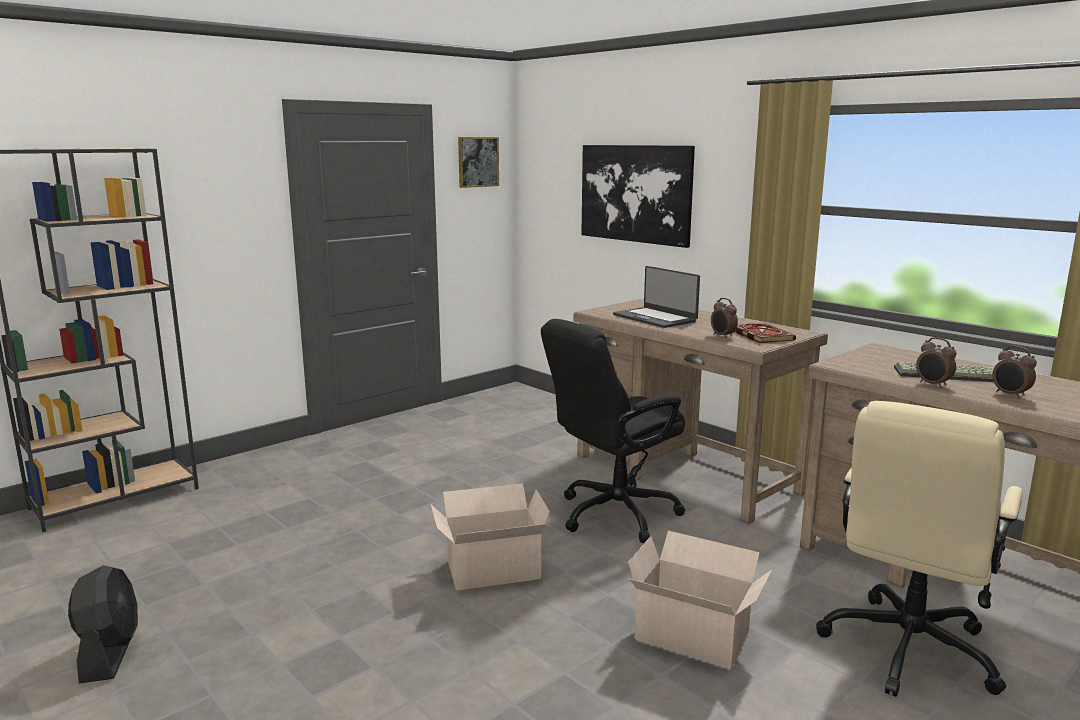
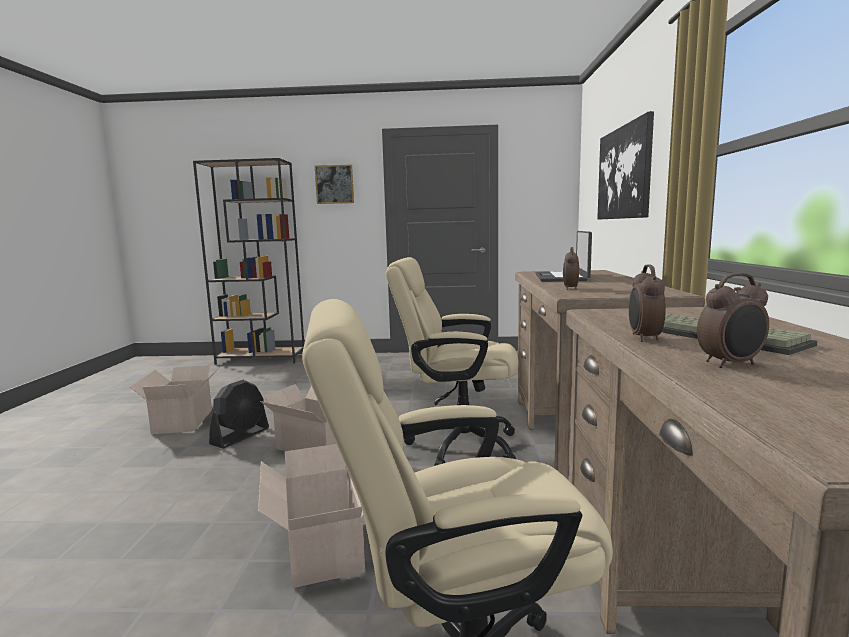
camera: 45 degrees right, 5 degrees down
black fan [68,565,138,683] -> black fan moved to [209,380,269,449]
picture [458,137,499,188] -> picture moved to [315,164,354,204]
black office chair [541,319,685,543] -> beige office chair [386,257,518,466]
book [734,323,796,343] -> none
alarm clock [992,346,1037,399] -> alarm clock turned 120 degrees counterclockwise [697,273,769,368]
none -> cardboard box [130,366,221,434]

